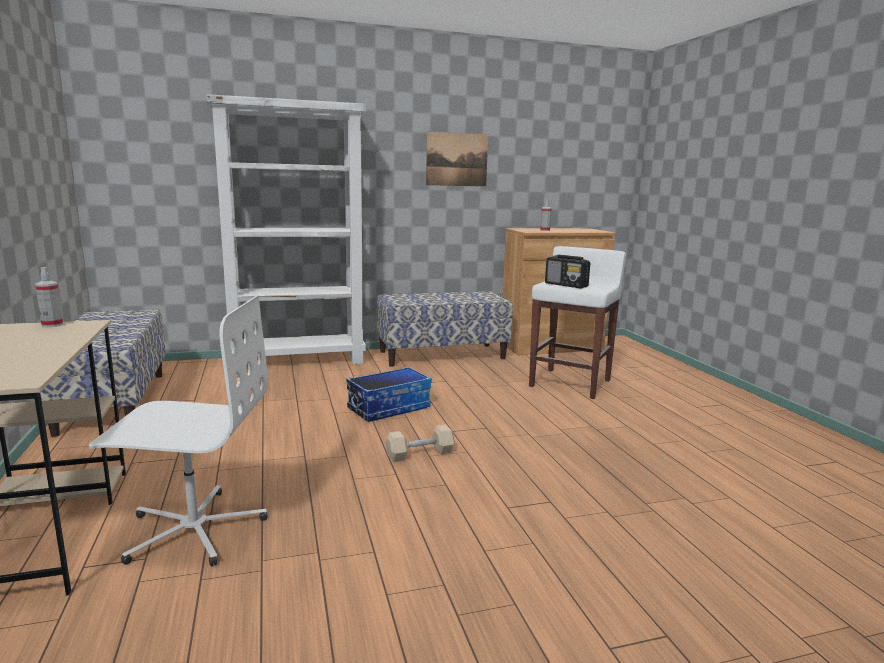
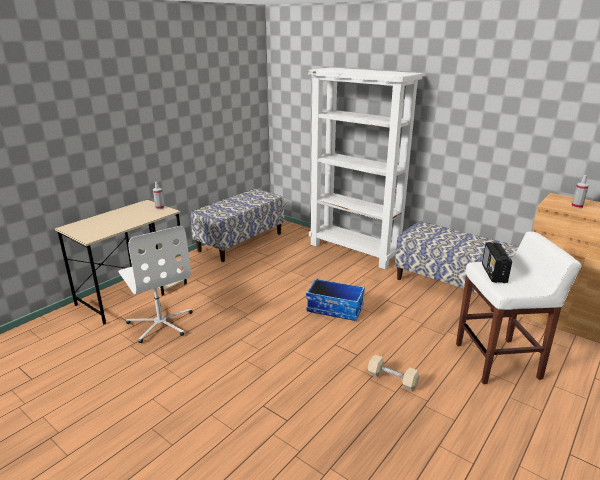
camera: 55 degrees right, 10 degrees up
beige dumbbell [386,425,455,462] -> beige dumbbell moved to [368,354,420,391]
picture [426,131,488,187] -> none

